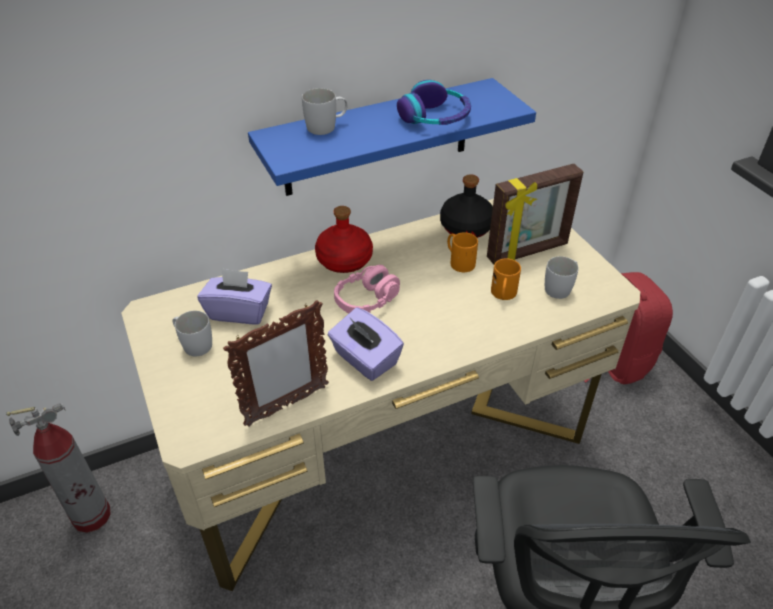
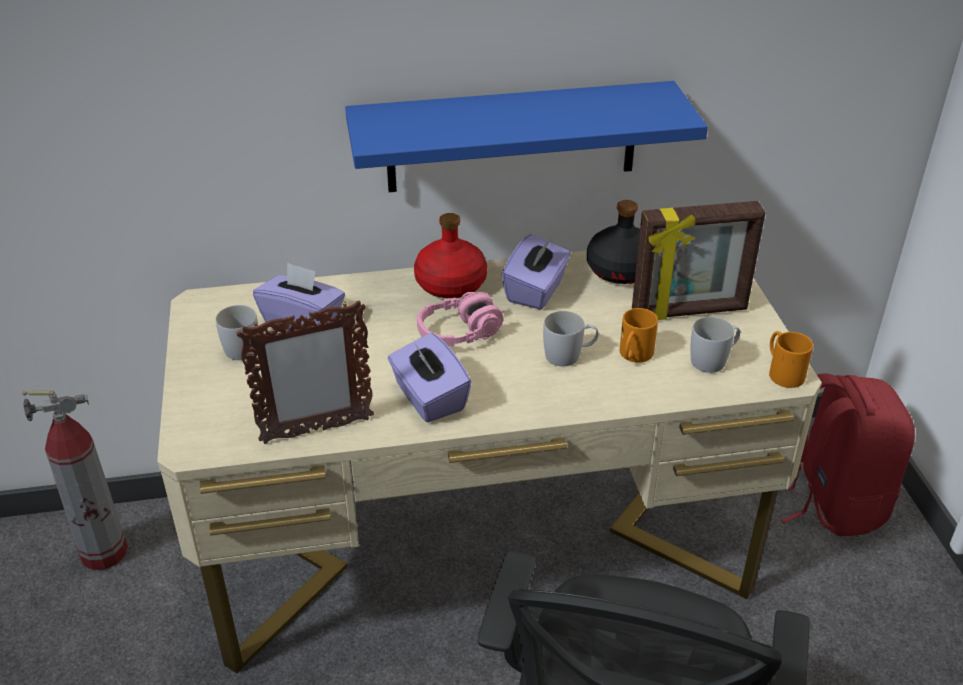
camera: 15 degrees right, 5 degrees down
white mug [302,88,347,135] -> white mug moved to [543,311,598,366]
headphones [397,80,471,125] -> none
orange mug [447,232,478,272] -> orange mug moved to [769,331,813,388]
none -> purple tissue box [502,234,571,310]

